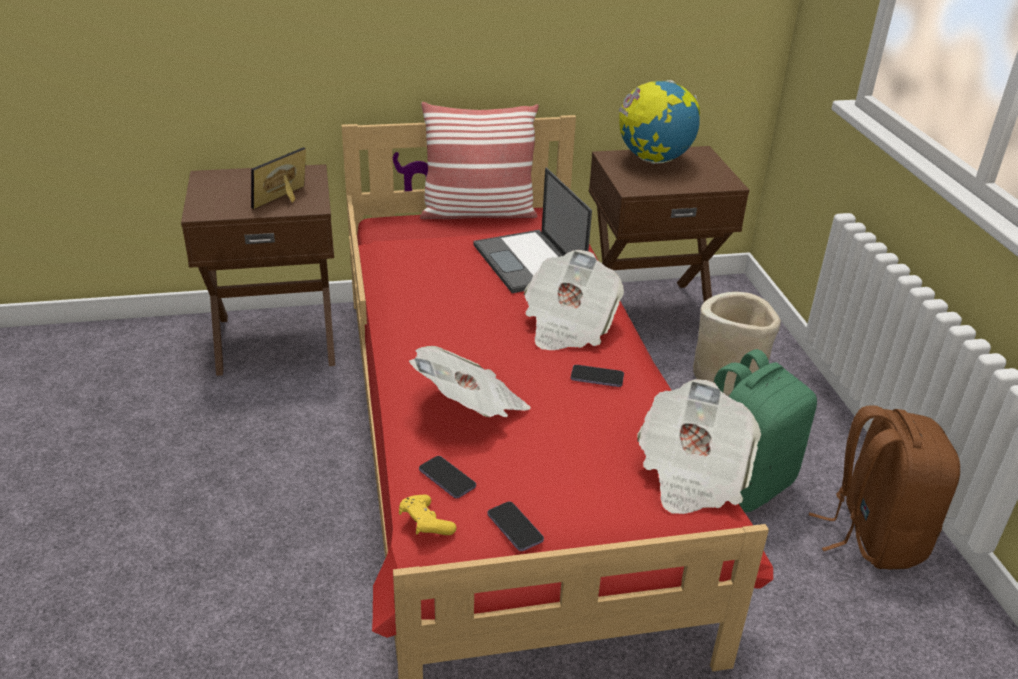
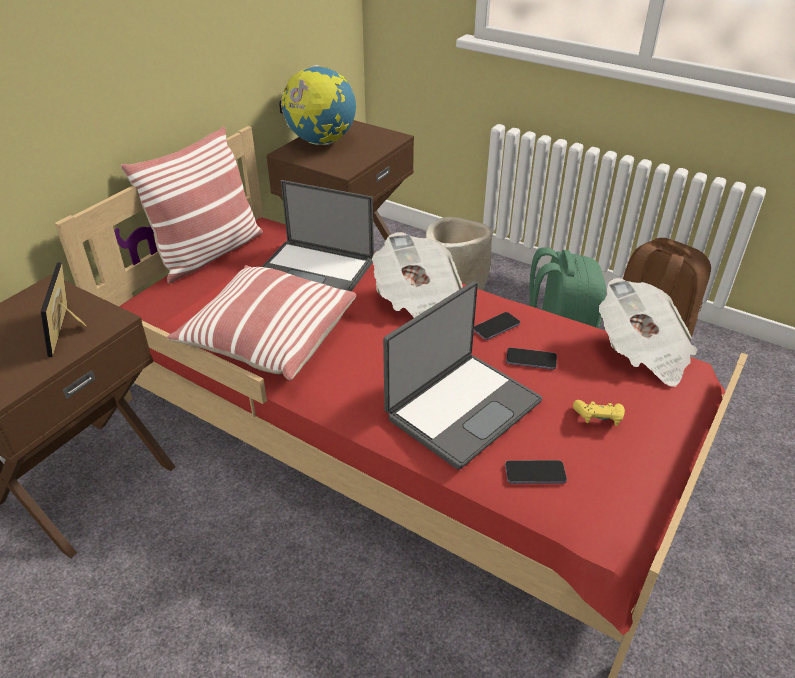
camera: 45 degrees left, 5 degrees up
yellow game controller [399,495,456,535] -> yellow game controller moved to [573,400,625,426]
newspaper [409,346,530,418] -> laptop [383,281,542,470]
phone [487,501,544,551] -> phone moved to [506,348,557,370]
none -> pillow [167,265,356,380]

